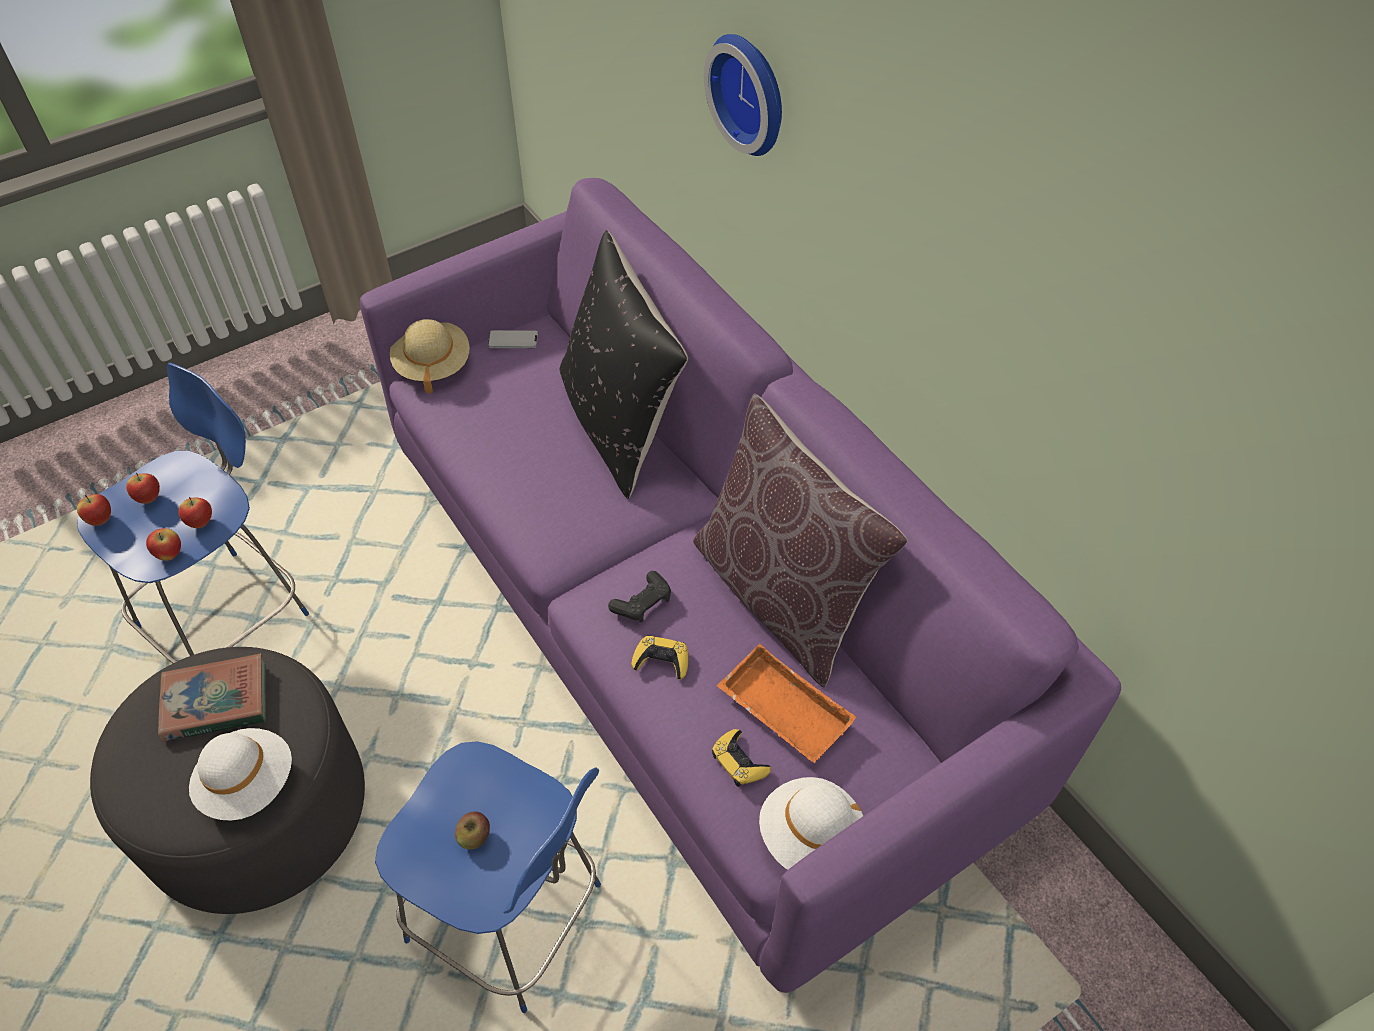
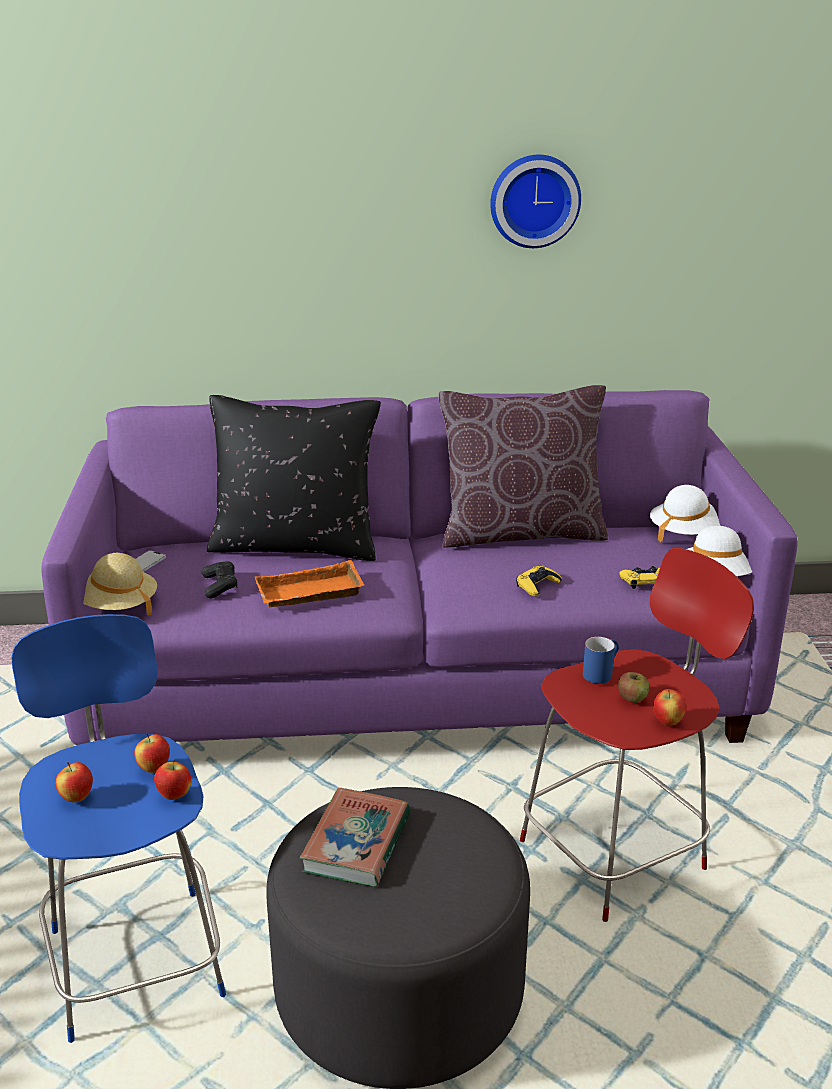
camera: 60 degrees left, 25 degrees down
apple [77,494,111,526] -> apple moved to [653,689,687,725]
white hat [189,728,292,820] -> white hat moved to [650,485,720,543]
blue stool [375,741,601,1013] -> red stool [520,548,754,922]
black game controller [608,571,671,622] -> black game controller moved to [202,561,237,599]
wall clock [704,34,782,156] -> wall clock moved to [490,155,581,248]
orange tray [717,644,856,763] -> orange tray moved to [254,560,364,607]
none -> blue mug [583,637,619,684]

